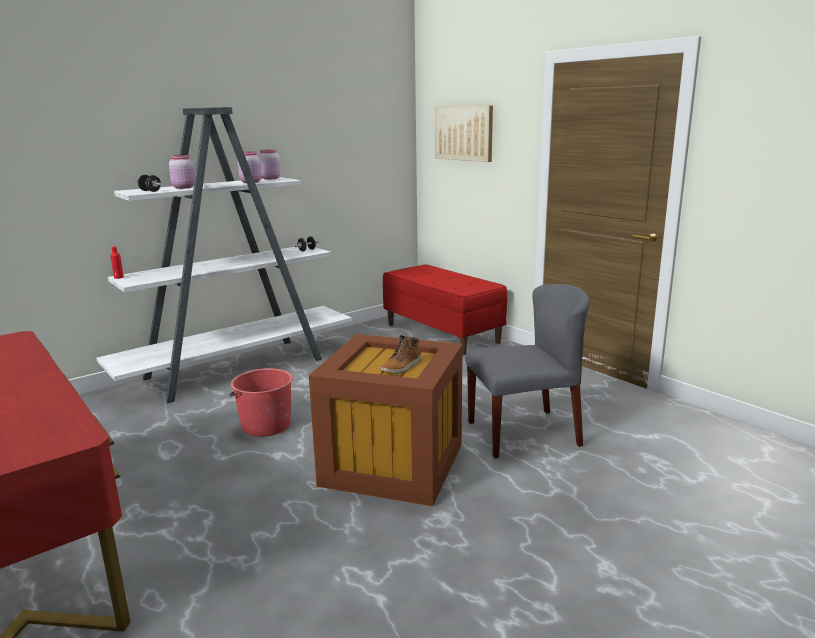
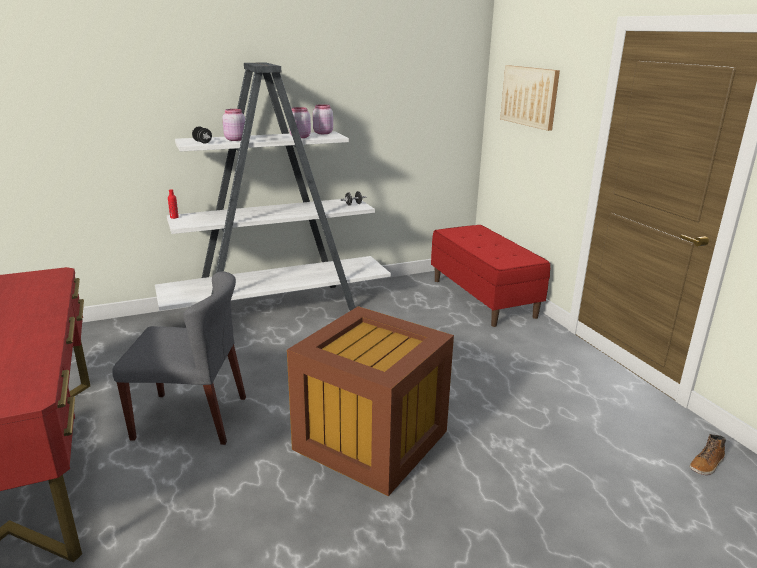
camera: 15 degrees right, 5 degrees up
red bucket [229,368,293,437] -> none
boot [380,335,421,374] -> boot moved to [689,434,726,475]
grey chair [465,284,590,458] -> grey chair moved to [112,271,246,445]

